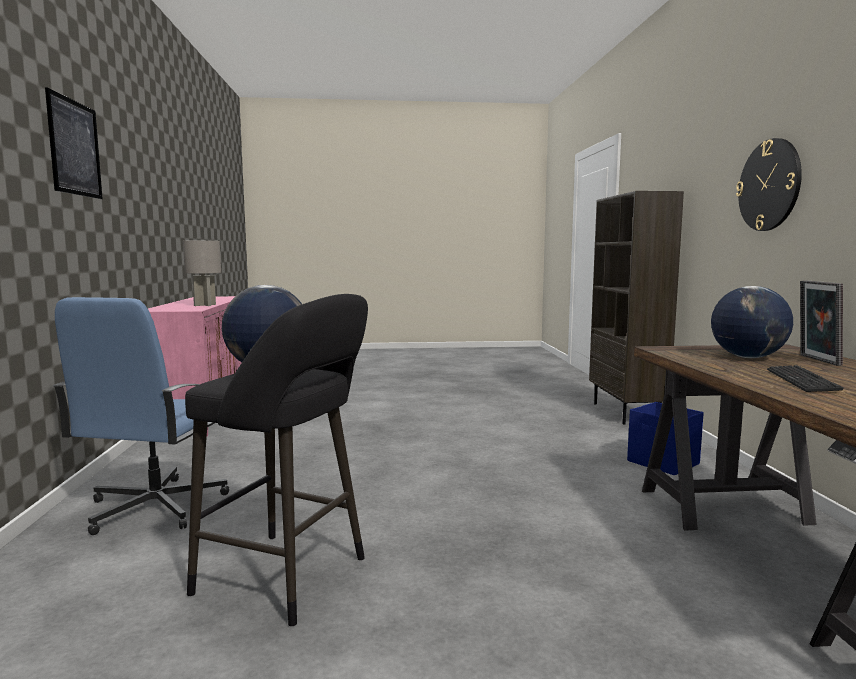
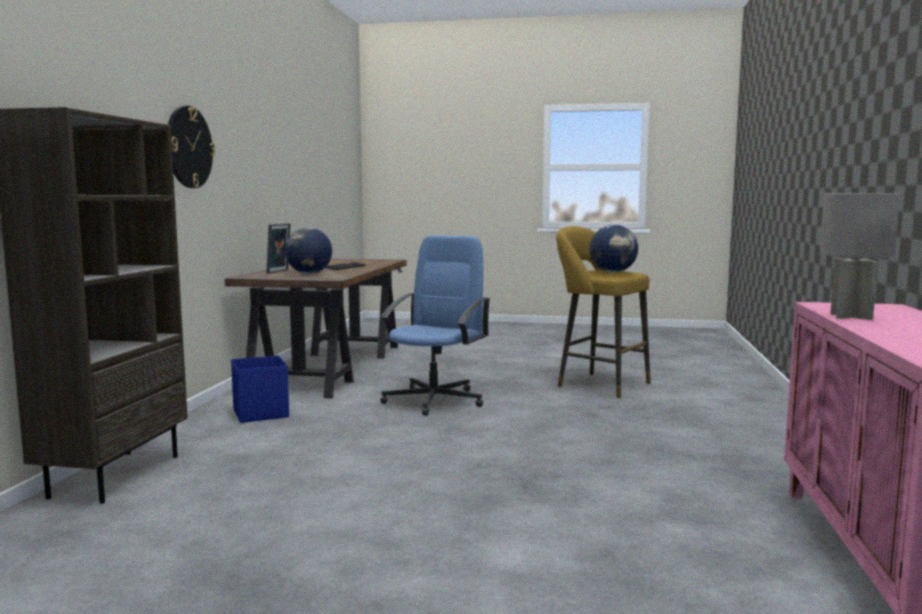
camera: 165 degrees left, 0 degrees up
picture [45,87,103,199] -> none
blue office chair [53,297,229,535] -> blue office chair moved to [380,235,491,416]
black stool [185,294,368,626] -> yellow stool [556,226,651,398]

